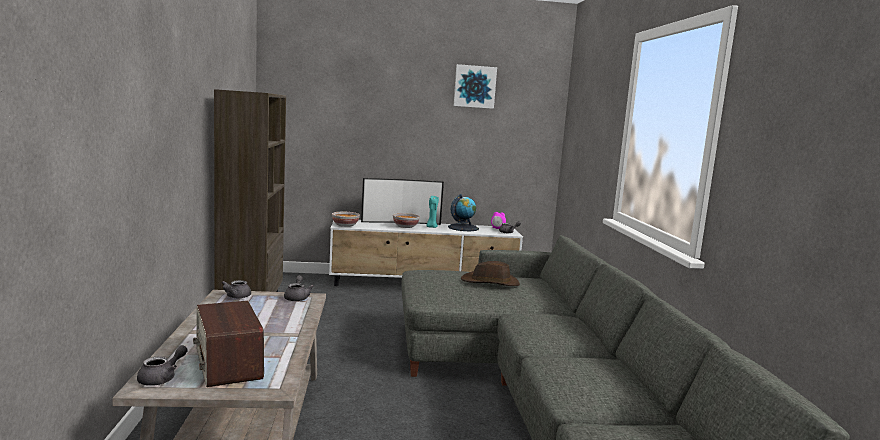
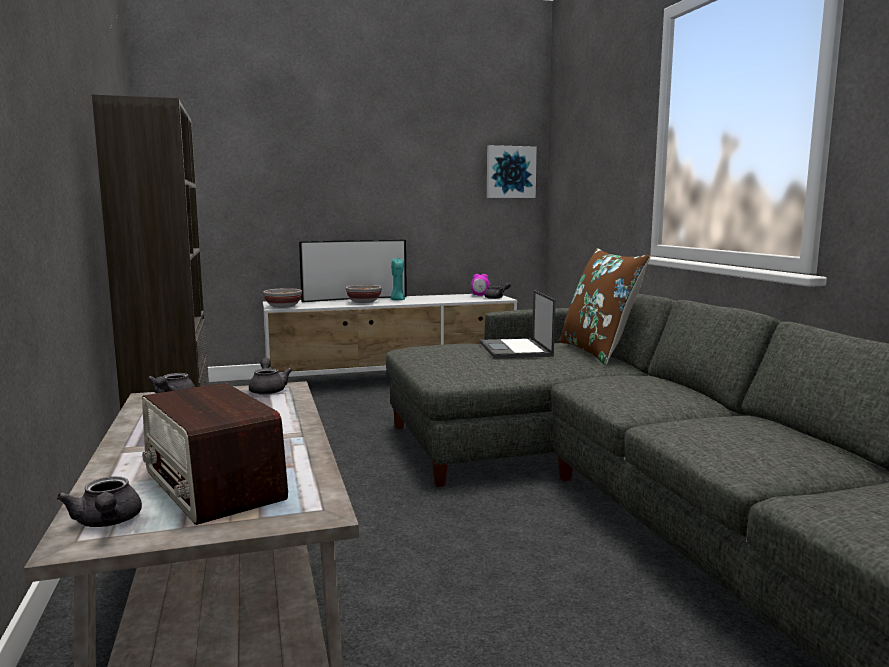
camera: 10 degrees left, 0 degrees up
grey teapot [137,345,188,386] -> grey teapot turned 135 degrees clockwise [57,477,142,527]
globe [448,194,479,231] -> none
picture [454,64,497,109] -> picture moved to [487,145,537,198]
brown hat [461,261,520,286] -> laptop [480,290,555,358]
none -> brown pillow [559,248,650,365]

